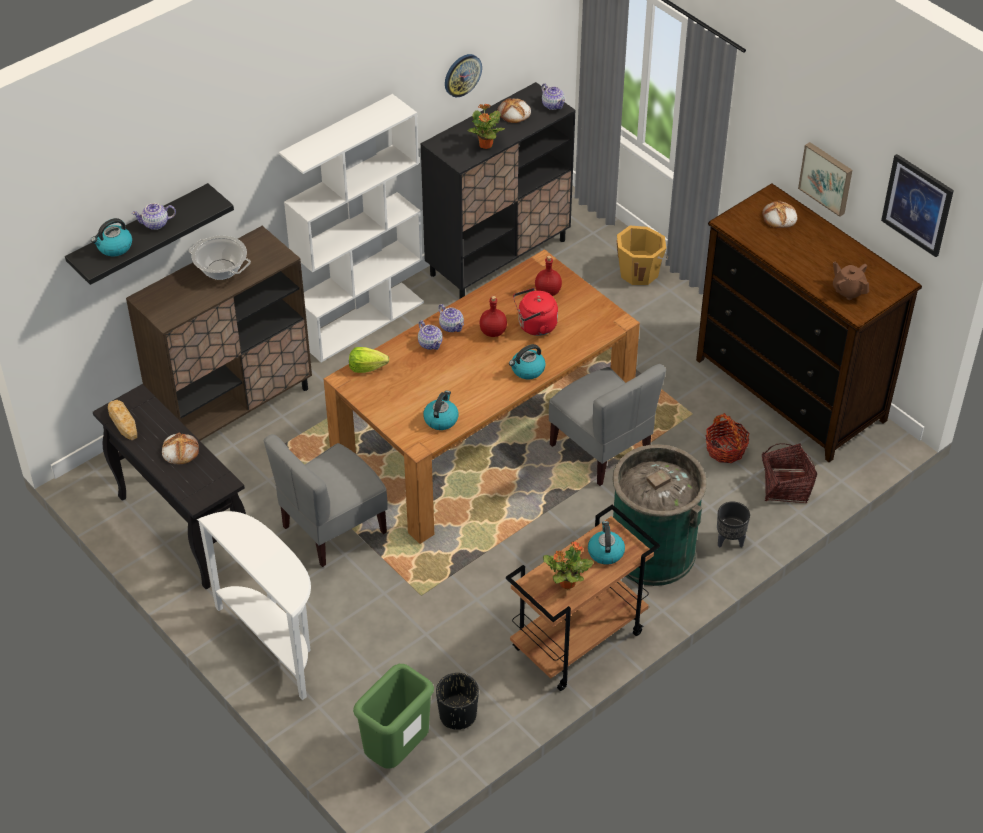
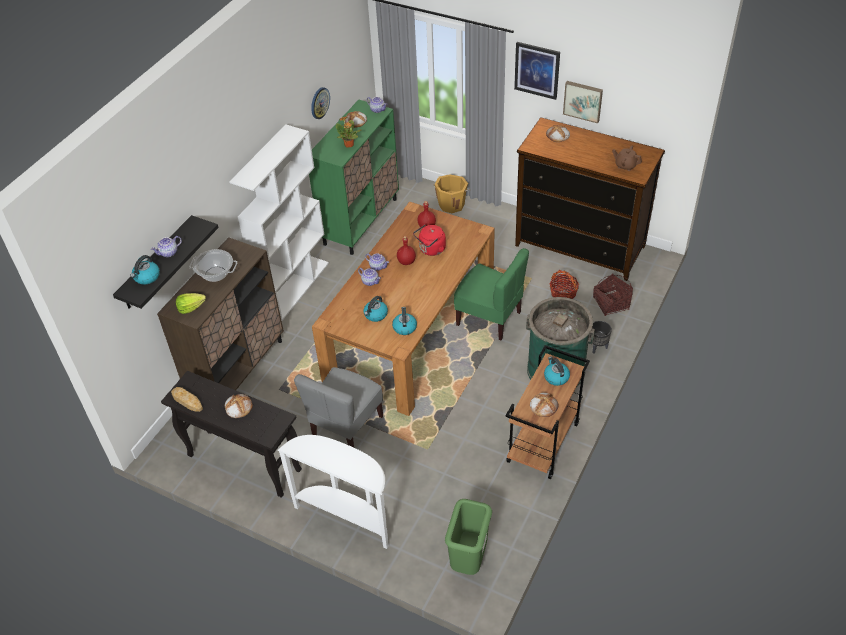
camera: 20 degrees left, 0 degrees up
lettuce [349,347,389,373] -> lettuce moved to [176,293,206,314]
black cabinet [420,82,576,299] -> green cabinet [309,100,399,255]
black planter [436,673,479,730] -> none
kettle [509,344,546,380] -> kettle moved to [364,296,388,322]
potted plant [543,541,594,589] -> bread [530,393,558,417]
grey chair [549,364,666,486] -> green chair [454,248,529,340]
picture [881,154,954,257] -> picture moved to [514,42,560,100]

